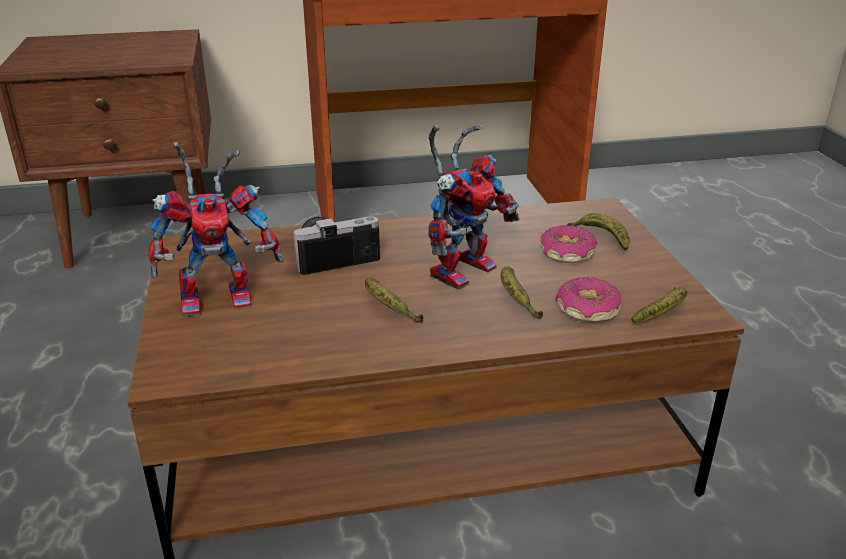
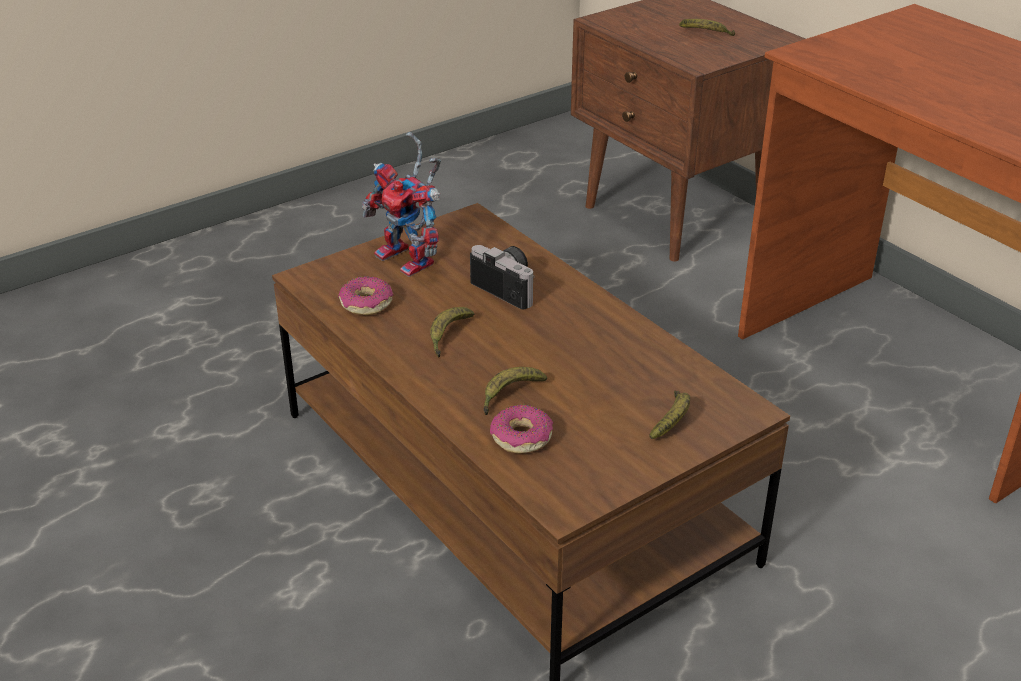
camera: 65 degrees right, 5 degrees up
toy robot [428,124,520,290] -> none
donut [540,225,597,263] -> donut moved to [338,276,393,315]
banana [631,287,687,323] -> banana moved to [679,19,735,36]

